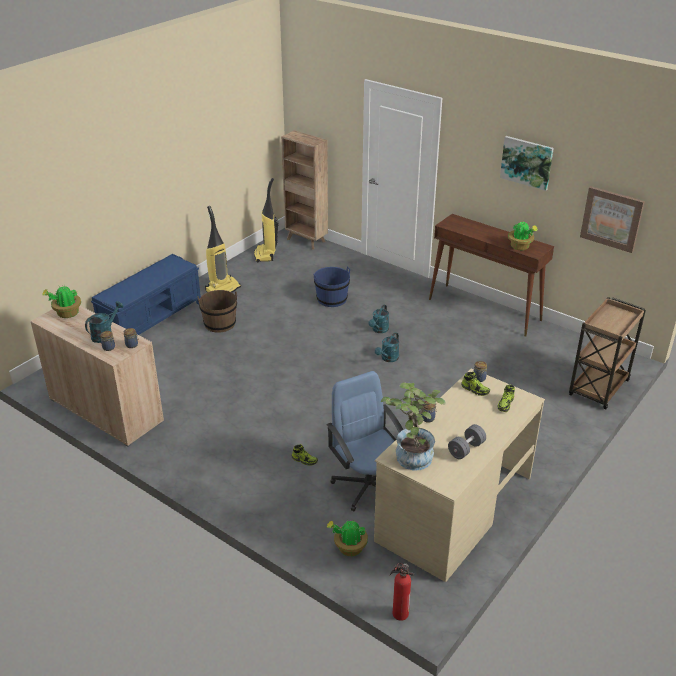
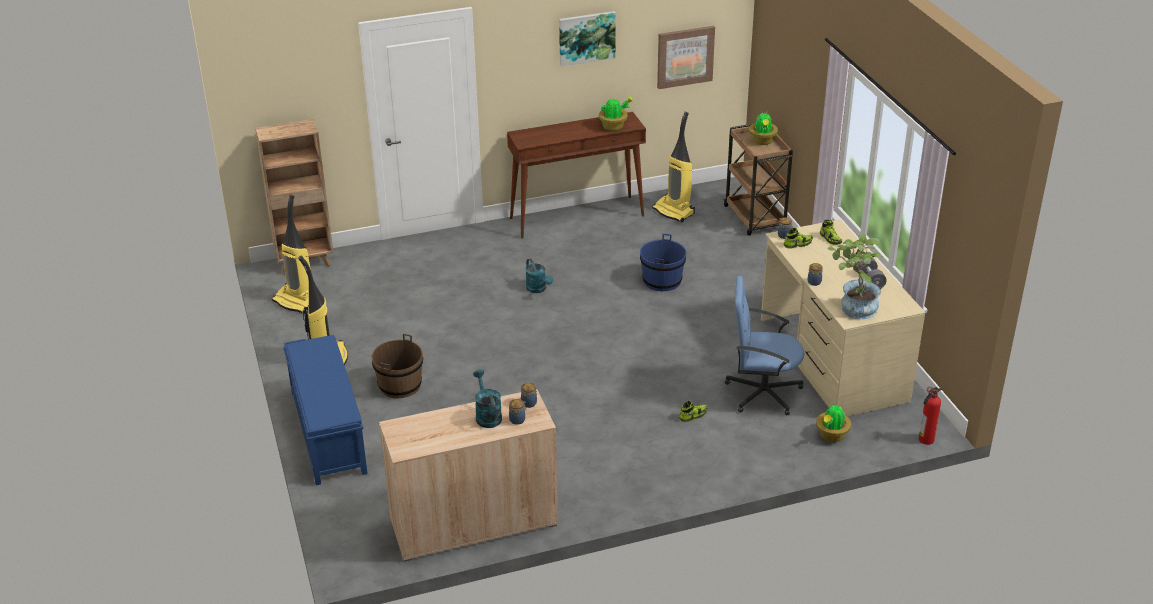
camera: 55 degrees left, 0 degrees up
potted plant [42,285,81,318] -> potted plant moved to [749,113,778,145]
blue bucket [313,266,350,307] -> blue bucket moved to [640,234,686,291]
turquoise watering can [375,332,399,362] -> none
none -> vacuum cleaner [652,112,695,222]

